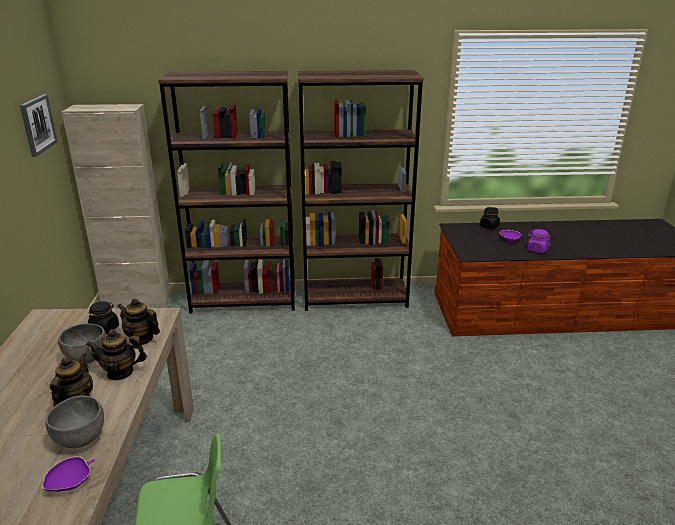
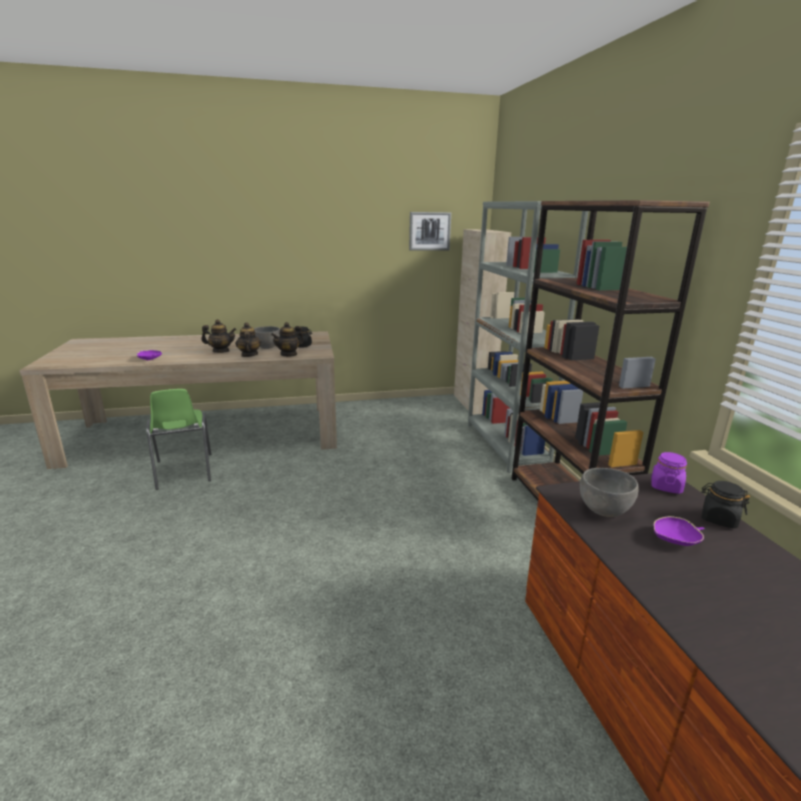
camera: 80 degrees right, 5 degrees down
grey bowl [46,395,104,448] -> grey bowl moved to [580,468,639,517]
teapot [117,298,160,345] -> teapot turned 150 degrees counterclockwise [271,322,304,357]
brown bookcase [158,71,295,314] -> grey bookcase [468,201,588,473]
purple jar [527,229,551,253] -> purple jar moved to [651,452,687,494]

